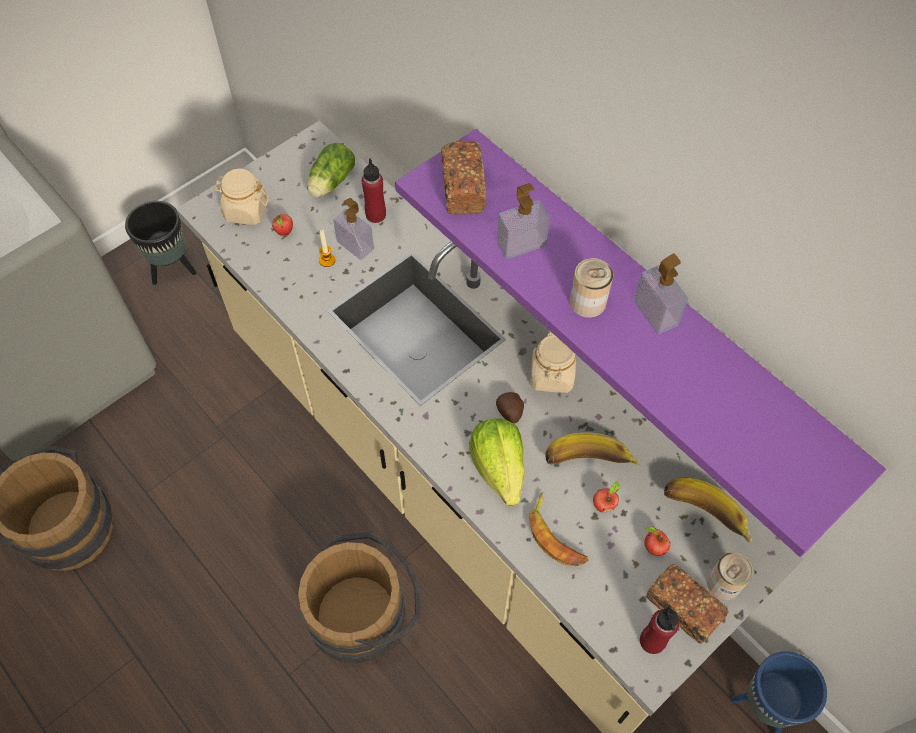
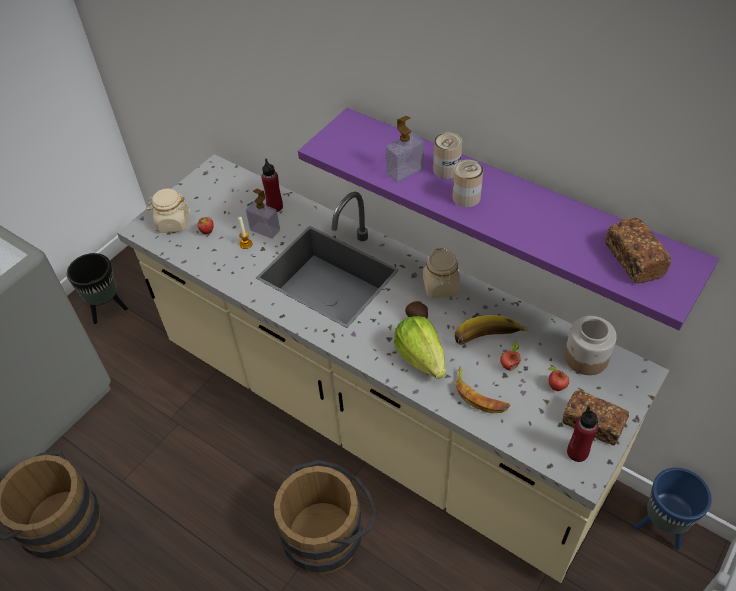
camera: 10 degrees left, 10 degrees down
lettuce [307,142,355,197] -> none
bread [441,140,486,215] -> bread moved to [605,218,671,284]
soap dispenser [634,254,688,334] -> none
banana [664,478,753,543] -> jar [564,316,617,375]
can [707,552,753,600] -> can moved to [433,132,462,179]

